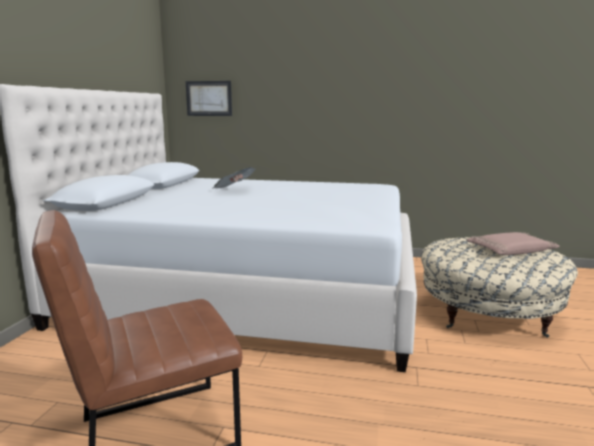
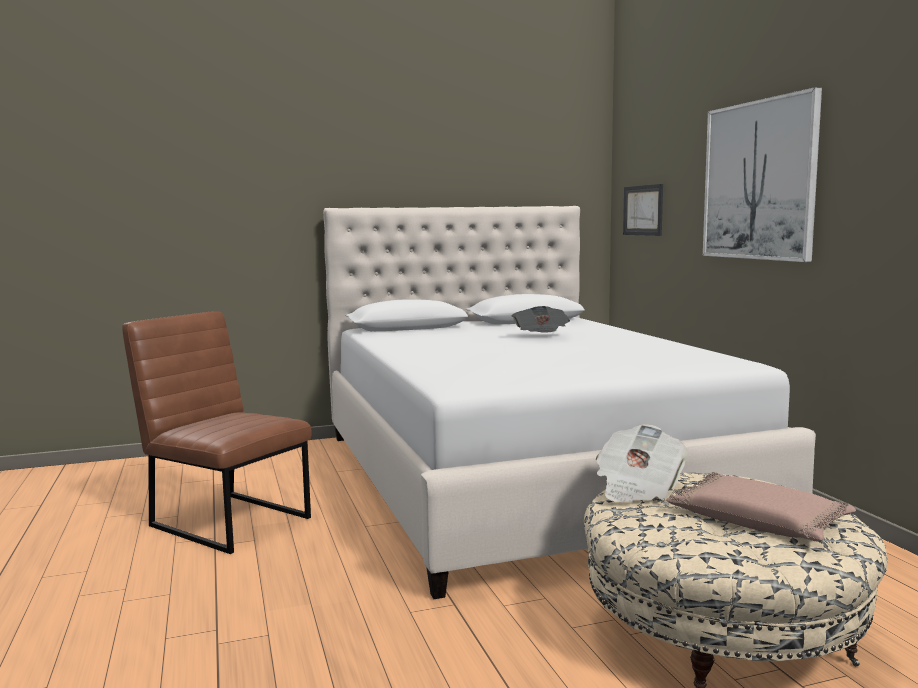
camera: 60 degrees right, 5 degrees down
none -> newspaper [596,424,689,502]
none -> picture [703,87,822,262]

